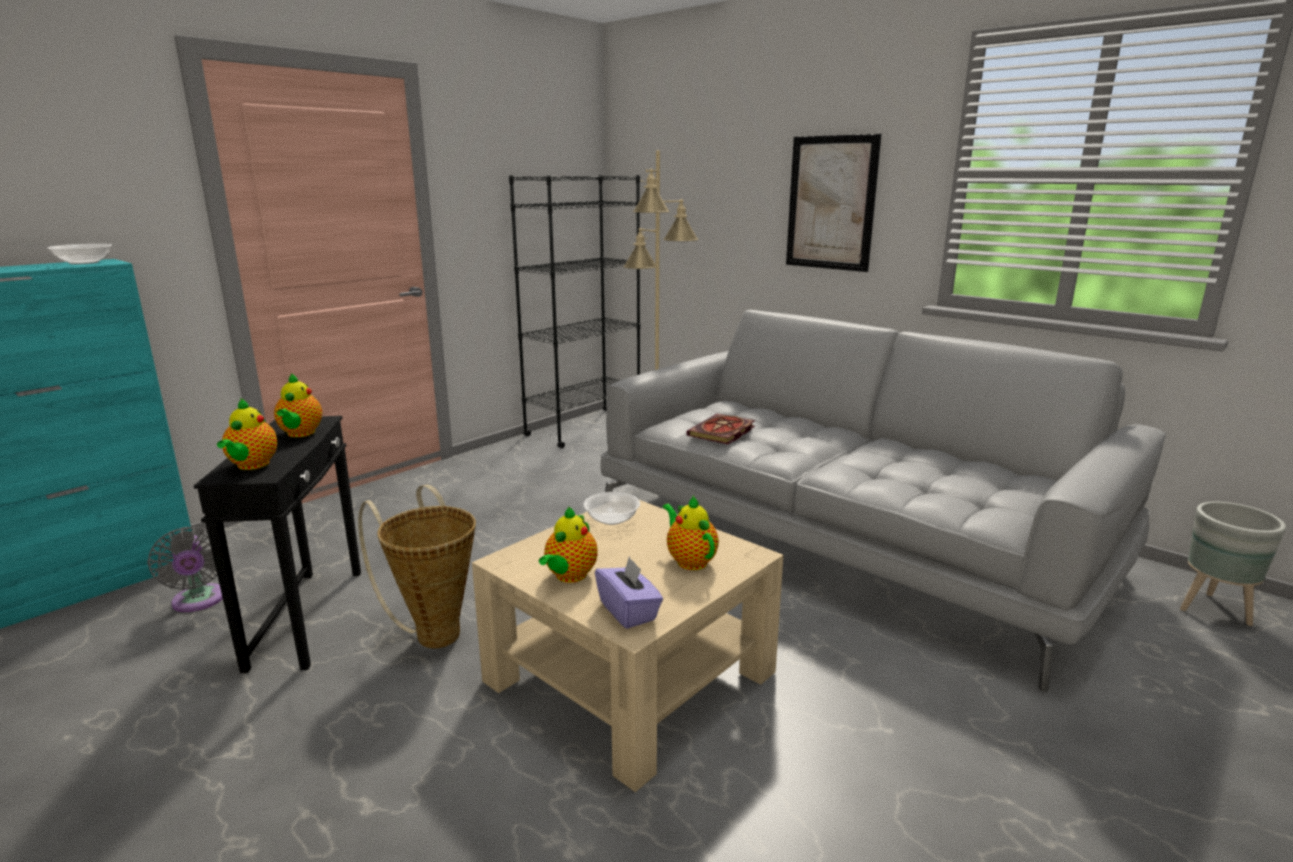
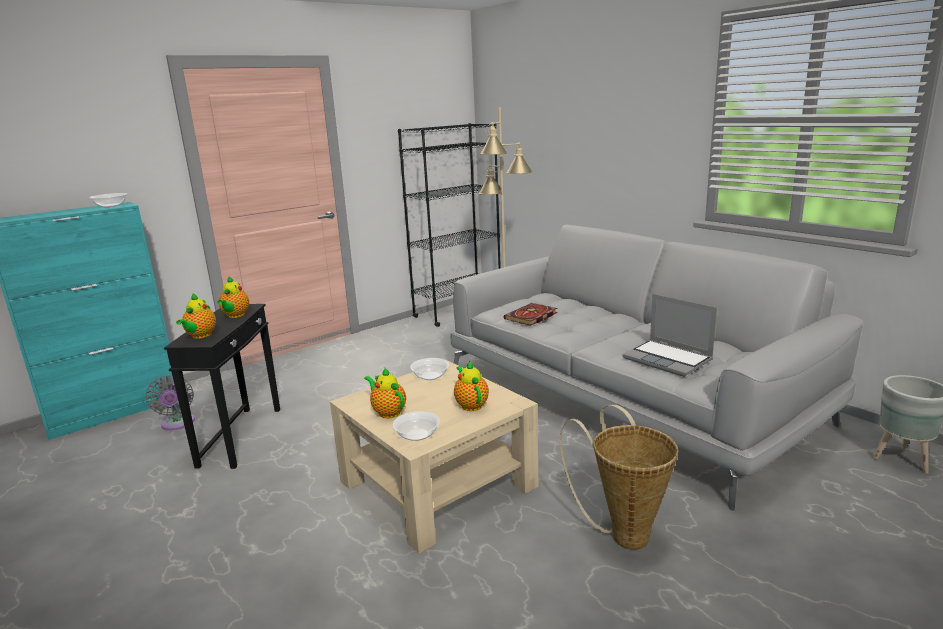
camera: 10 degrees right, 0 degrees up
basket [358,485,476,648] -> basket moved to [560,405,678,550]
teapot [539,507,598,583] -> teapot turned 105 degrees clockwise [364,367,406,418]
purple tissue box [595,557,663,629] -> bowl [393,411,440,441]
picture [786,134,881,272] -> none
none -> laptop [623,294,717,377]

